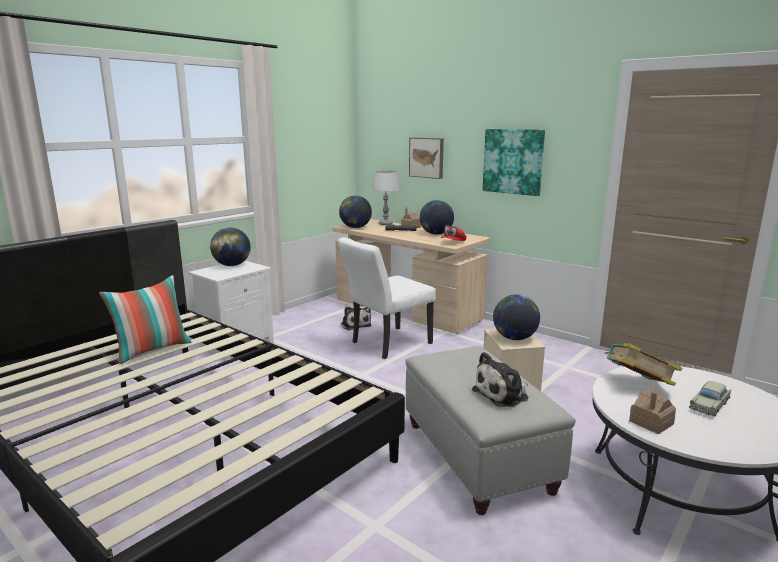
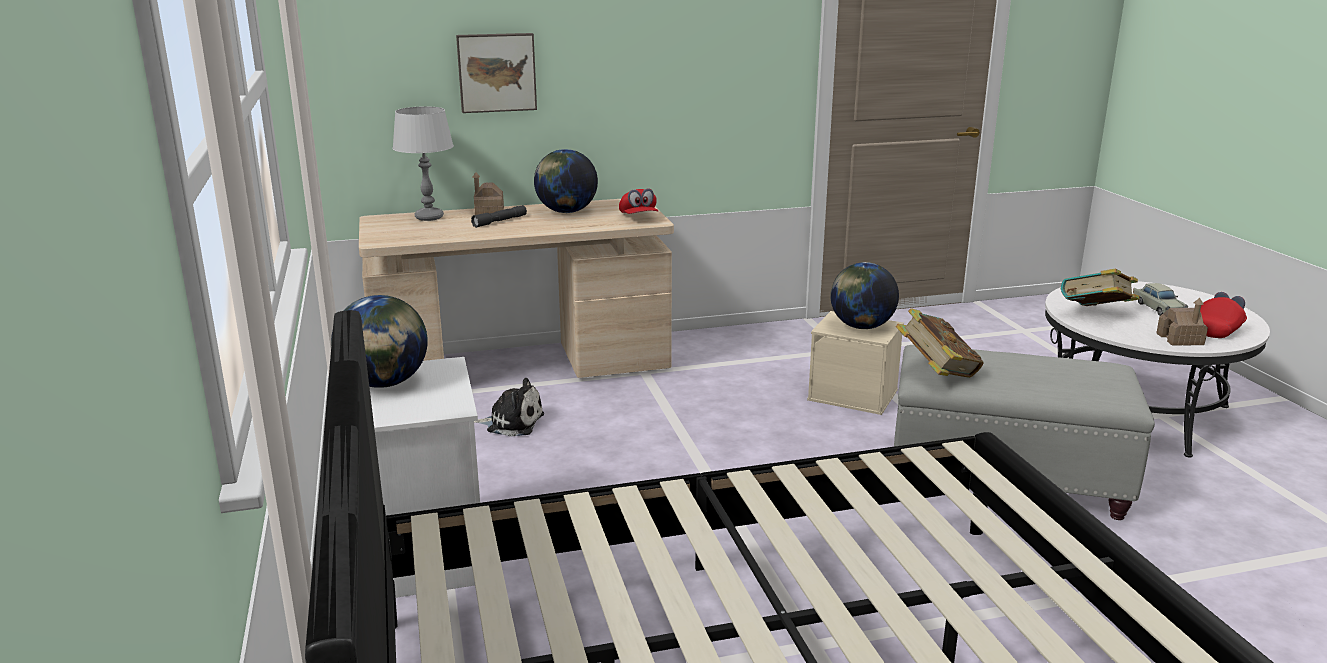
camera: 55 degrees left, 5 degrees up
pillow [99,275,192,364] -> none
white chair [338,237,436,359] -> none
globe [339,196,372,228] -> none
plush toy [472,352,529,408] -> none
picture [482,129,545,196] -> none
none -> book [896,308,984,378]
none -> red cap [1200,292,1247,338]

